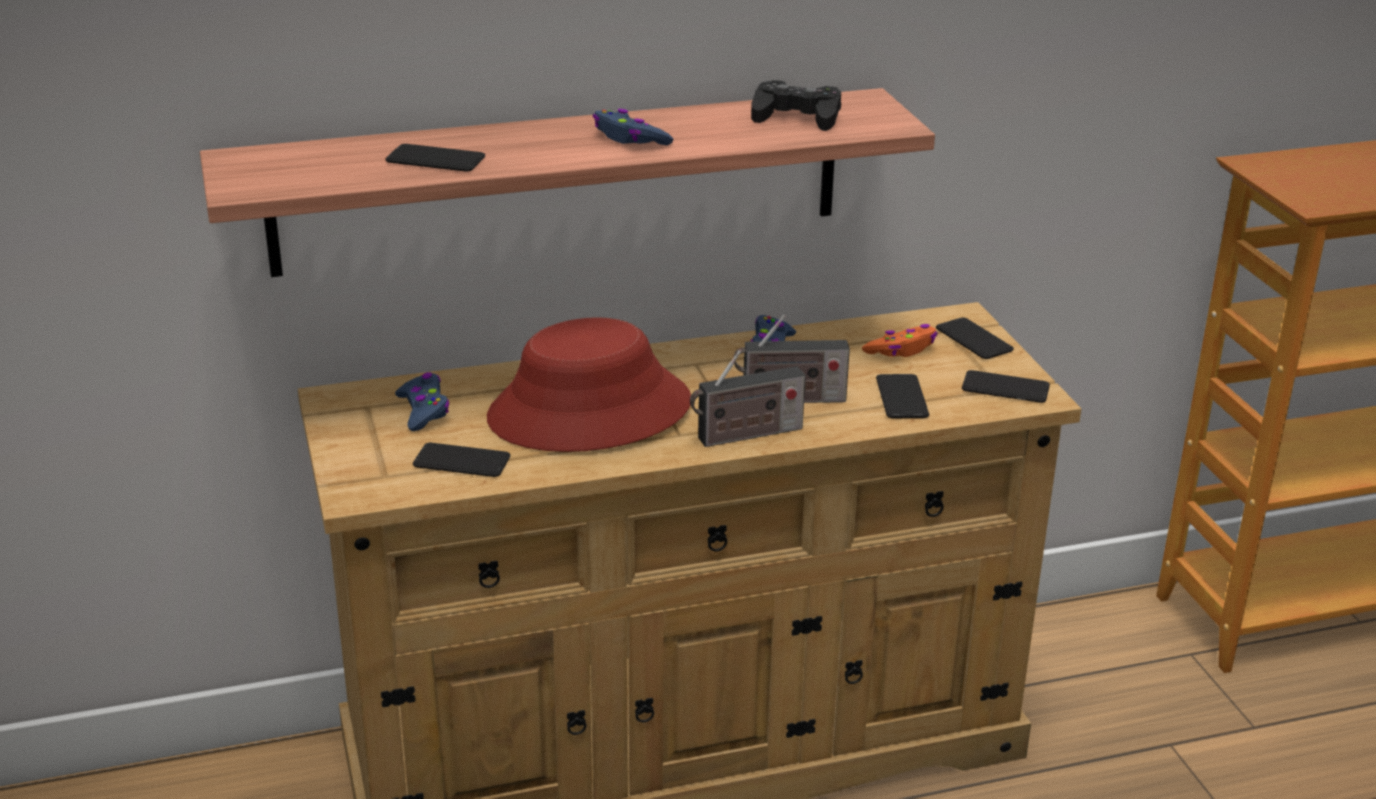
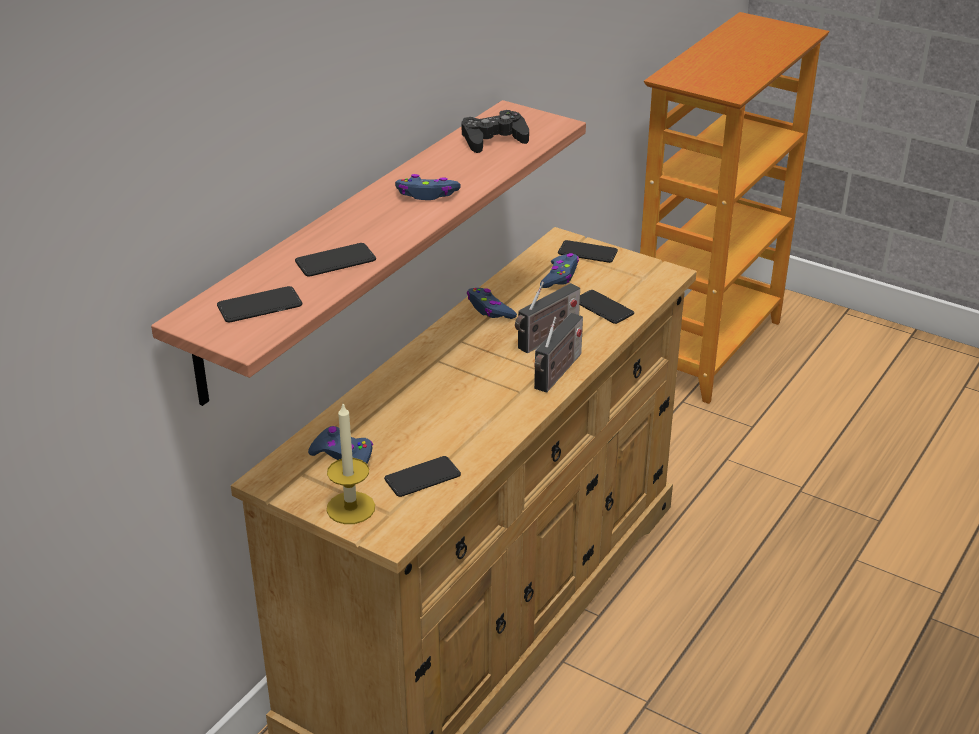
camera: 40 degrees left, 5 degrees up
red hat [487,317,691,452] -> none
orange game controller [862,324,938,357] -> blue game controller [540,253,579,288]
phone [962,370,1050,403] -> phone moved to [217,286,302,322]
none -> candle [327,404,375,524]

